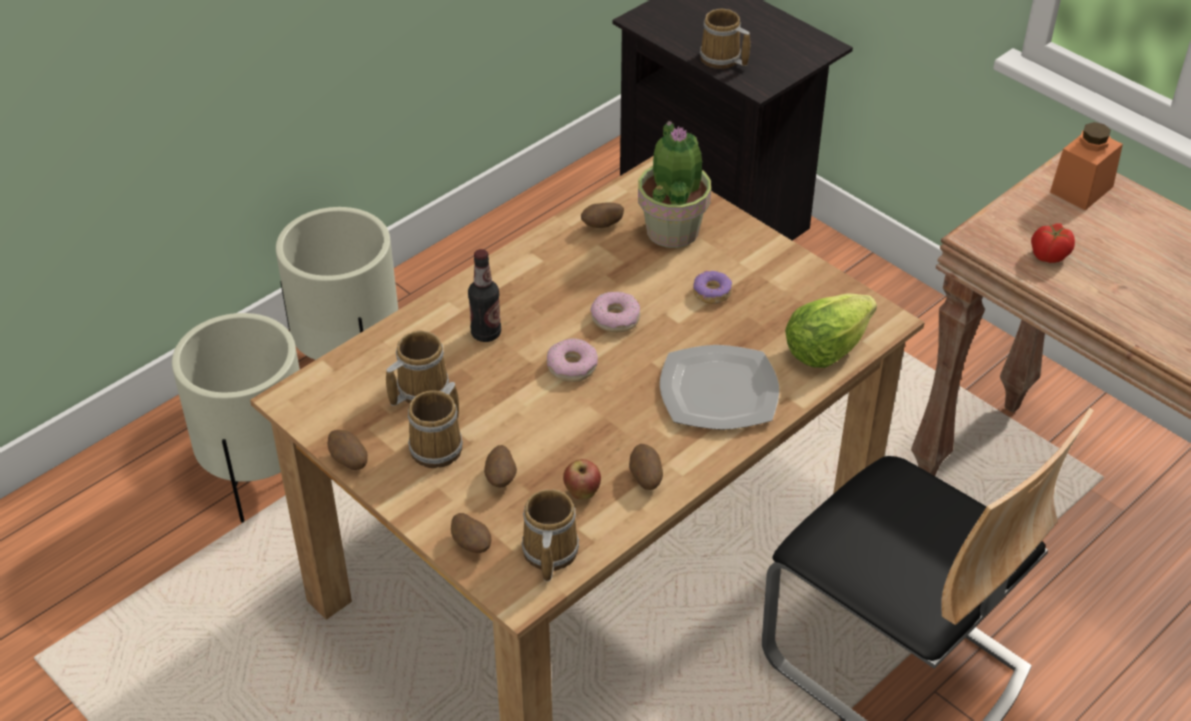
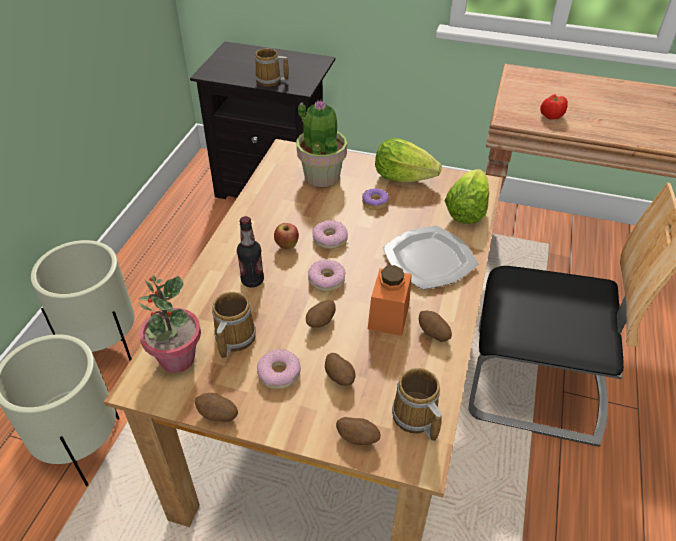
camera: 30 degrees left, 0 degrees up
mug [408,382,463,468] -> donut [257,349,301,389]
apple [563,459,601,500] -> apple moved to [274,223,299,249]
potato [581,202,624,228] -> potato moved to [306,300,336,328]
orange jar [1050,122,1123,210] -> orange jar moved to [368,265,412,336]
none -> potted plant [138,275,201,373]
none -> lettuce [375,138,442,182]

